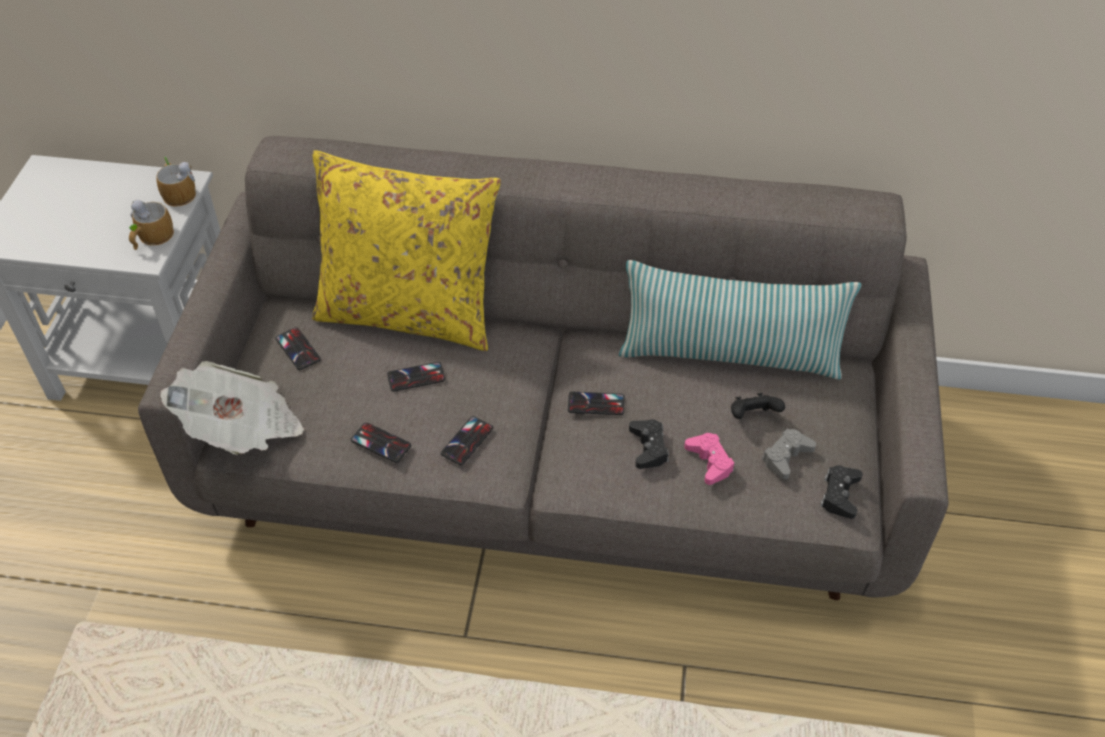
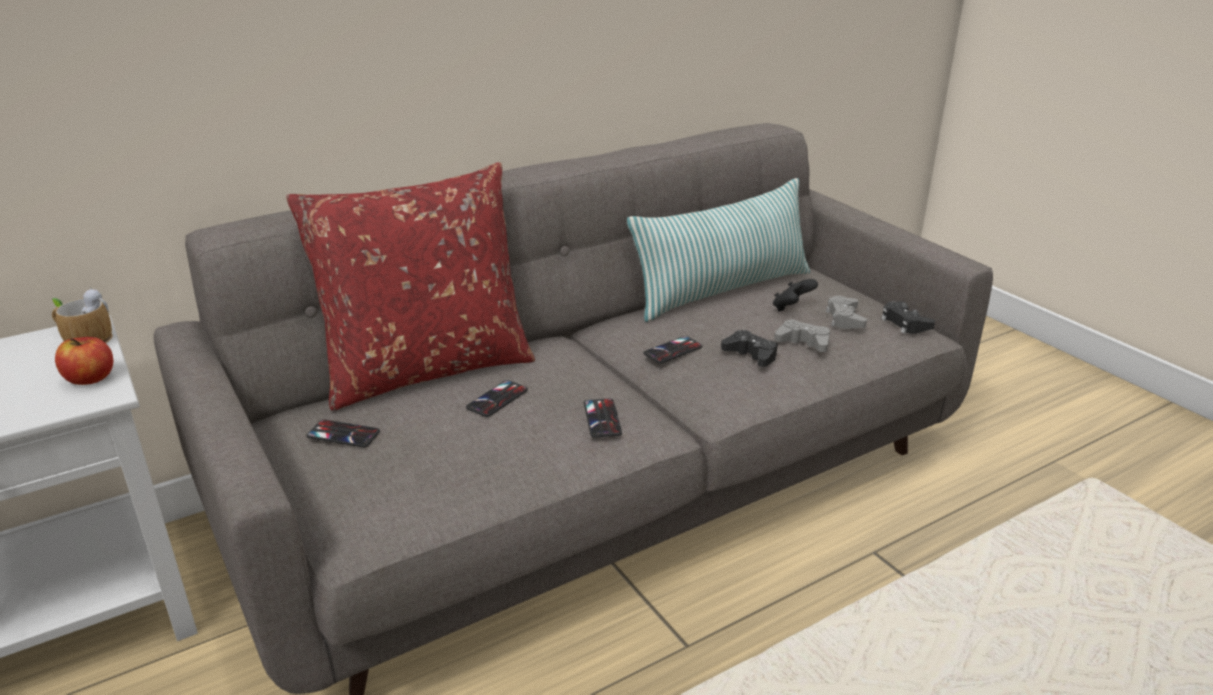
camera: 40 degrees left, 20 degrees down
mug [129,200,174,250] -> apple [55,337,113,385]
newspaper [160,361,304,455] -> none
yellow pillow [312,151,501,351] -> red pillow [286,162,535,411]
phone [351,423,411,463] -> none
pink game controller [684,433,735,485] -> grey game controller [774,319,830,352]

